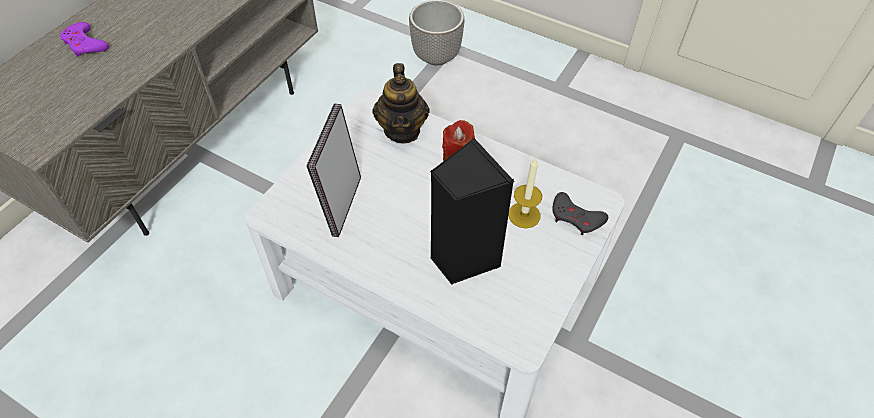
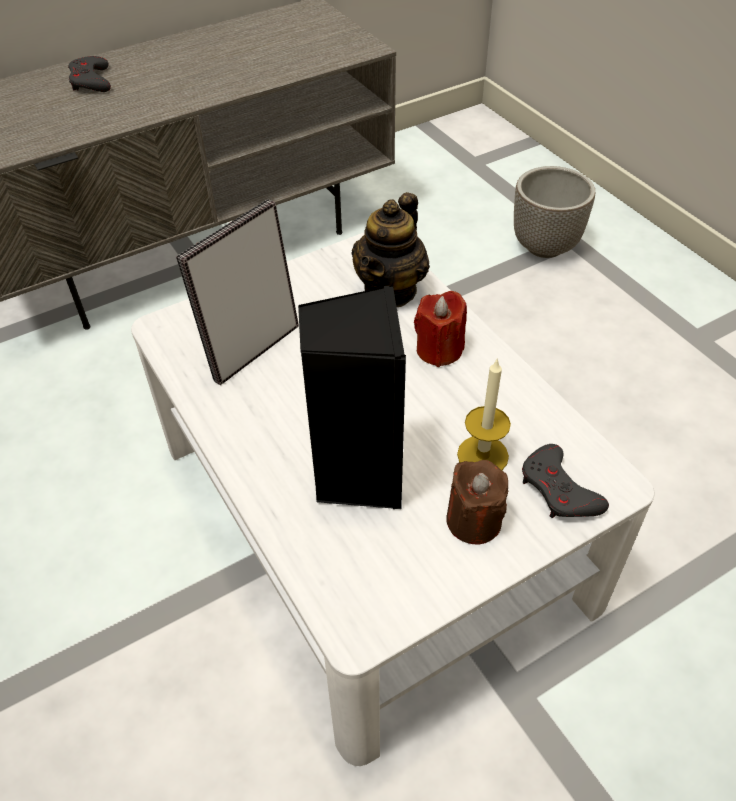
camera: 30 degrees right, 5 degrees down
purple game controller [60,22,109,57] -> grey game controller [68,56,111,92]
none -> brown candle [446,460,508,544]

